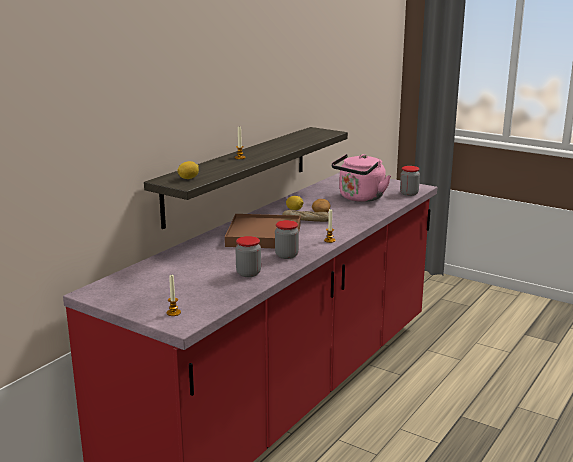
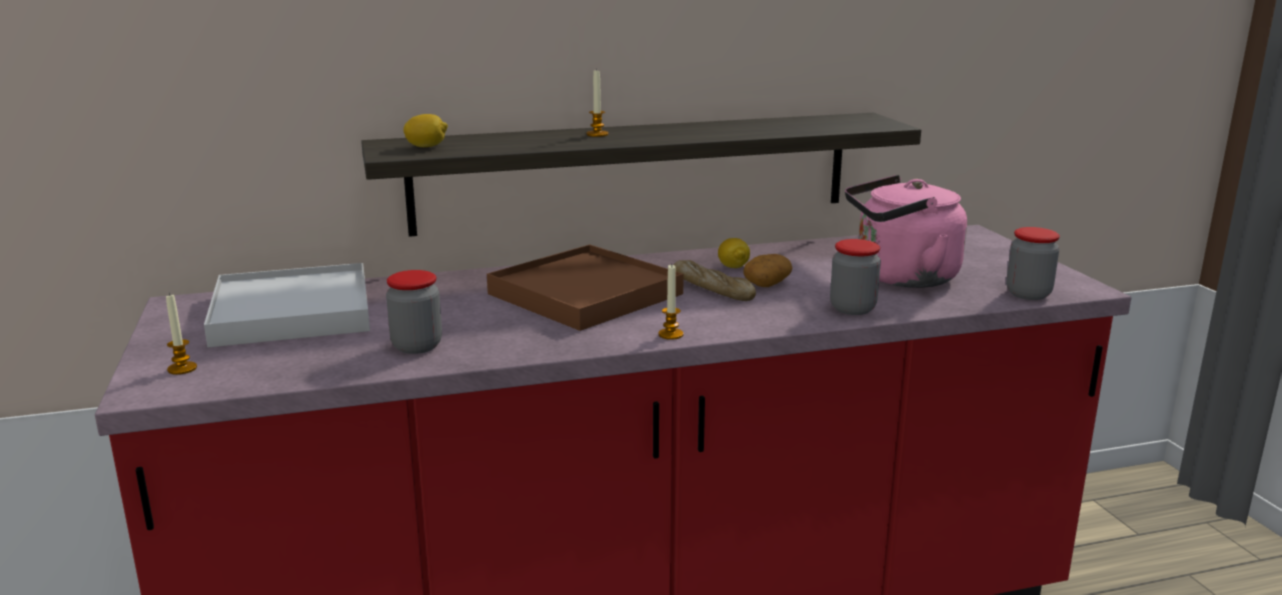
camera: 40 degrees right, 0 degrees up
jar [275,220,299,259] -> jar moved to [830,239,881,315]
none -> white tray [204,263,370,347]

